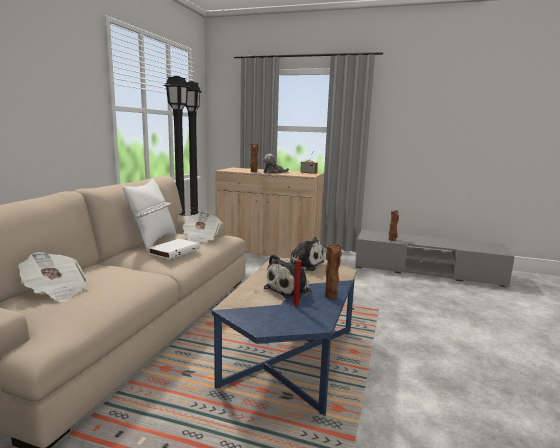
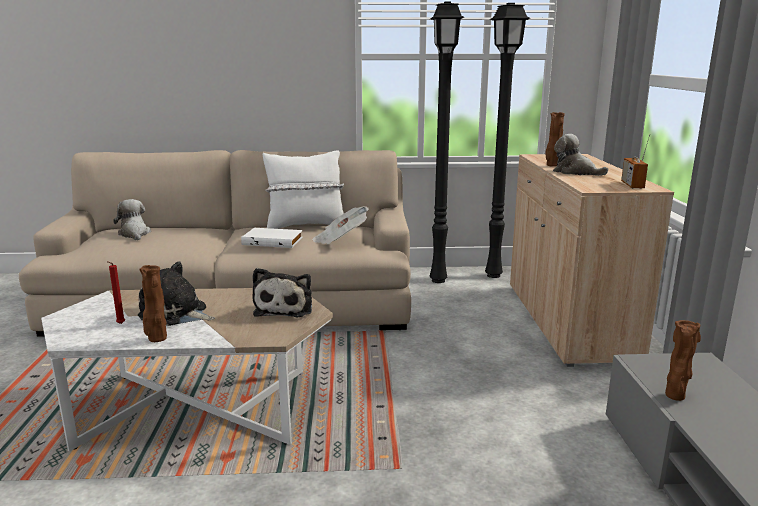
camera: 70 degrees right, 5 degrees up
newspaper [18,252,89,302] -> plush toy [113,199,151,240]
blue coffee table [212,258,357,416] -> white coffee table [41,288,333,452]

